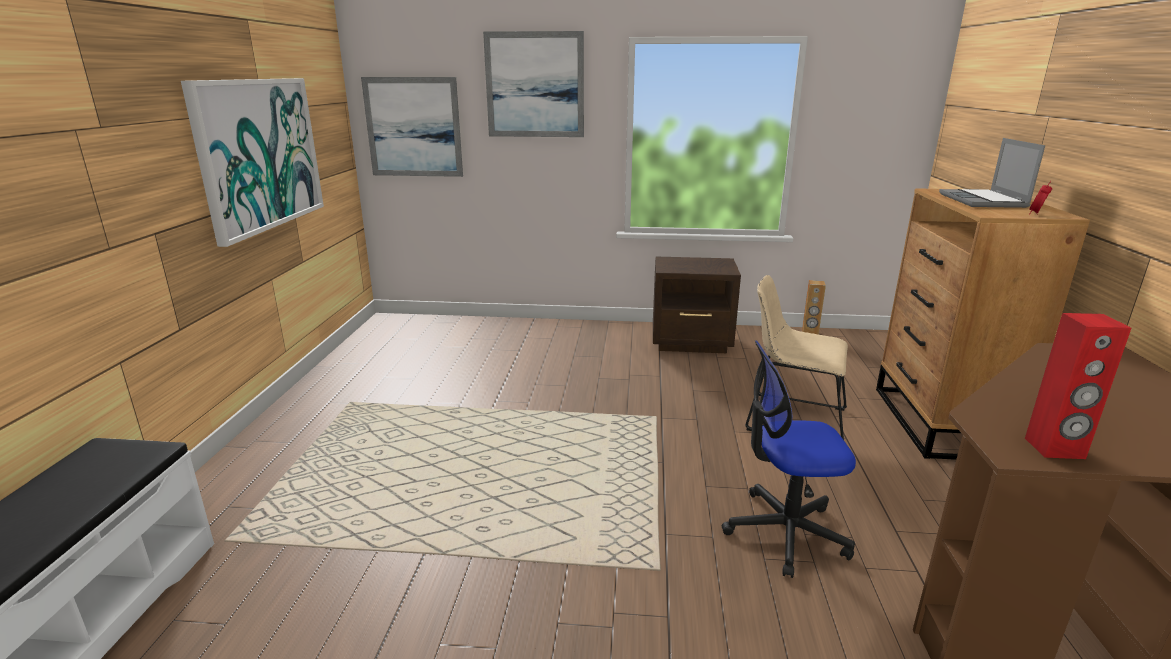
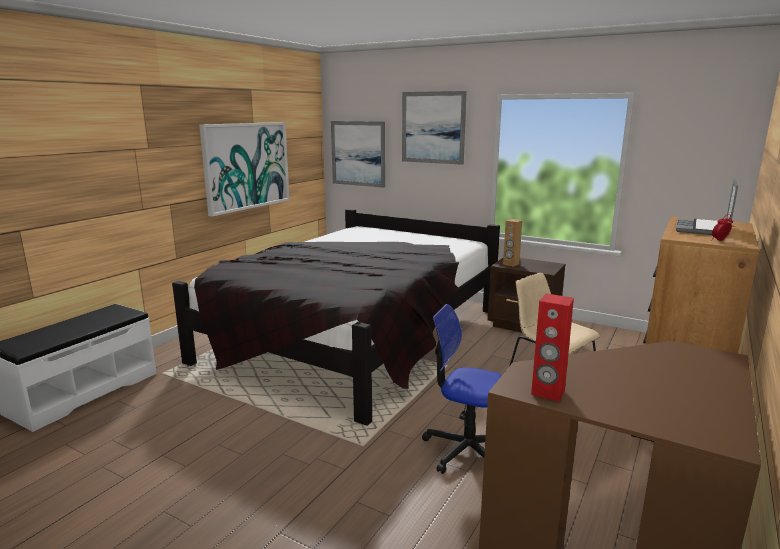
camera: 25 degrees right, 5 degrees down
brown speaker [802,280,826,335] -> brown speaker moved to [503,219,522,267]
none -> black bed [172,209,500,426]

